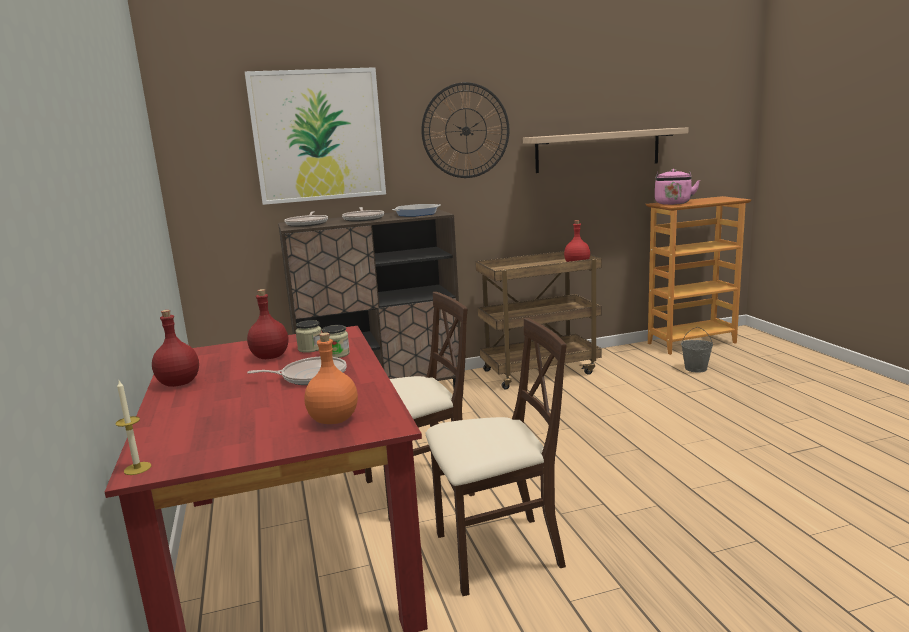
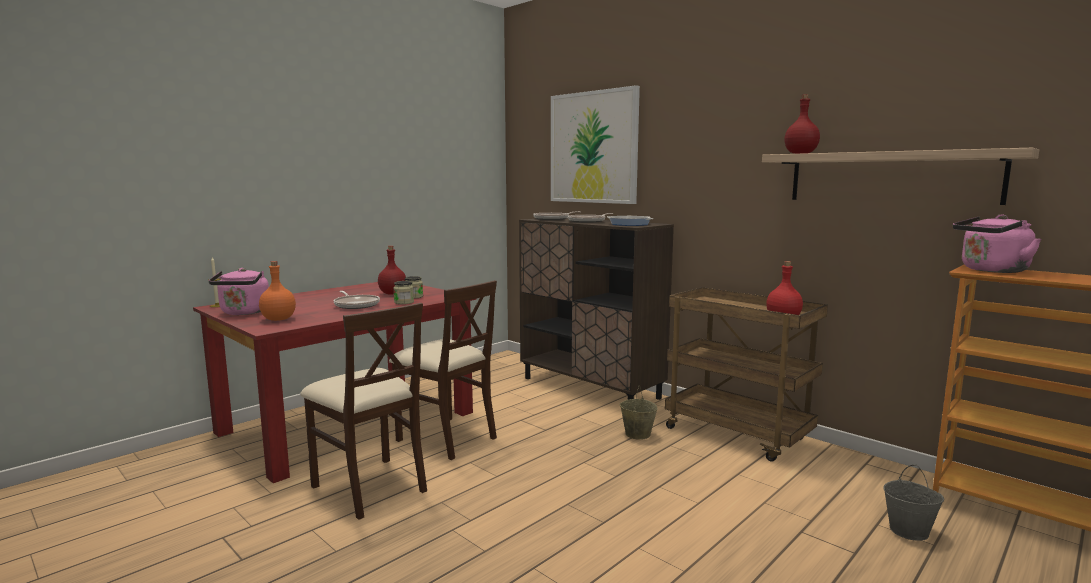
camera: 60 degrees right, 5 degrees down
red bottle [152,310,199,387] -> red bottle moved to [784,94,820,154]
wall clock [421,82,509,178] -> none
none -> pink kettle [209,268,269,315]
none -> beige bucket [620,385,658,440]

